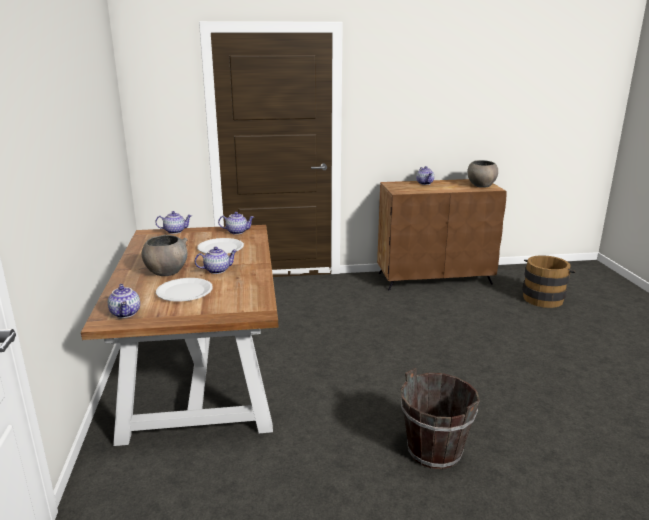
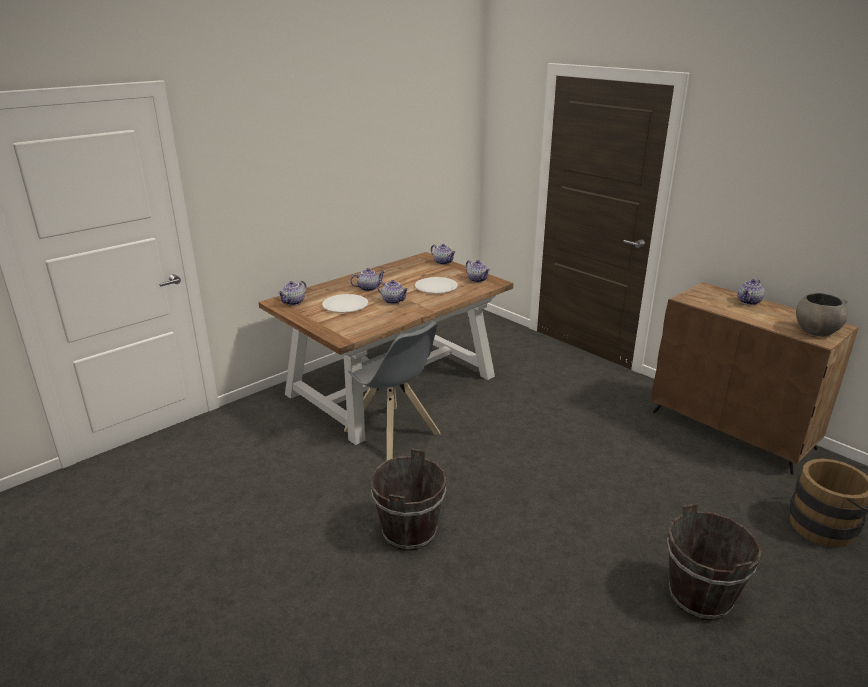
camera: 55 degrees right, 5 degrees up
grey bowl [142,235,188,276] -> teapot [350,268,386,291]
none -> grey chair [344,322,440,460]
none -> brown bucket [667,503,762,621]

